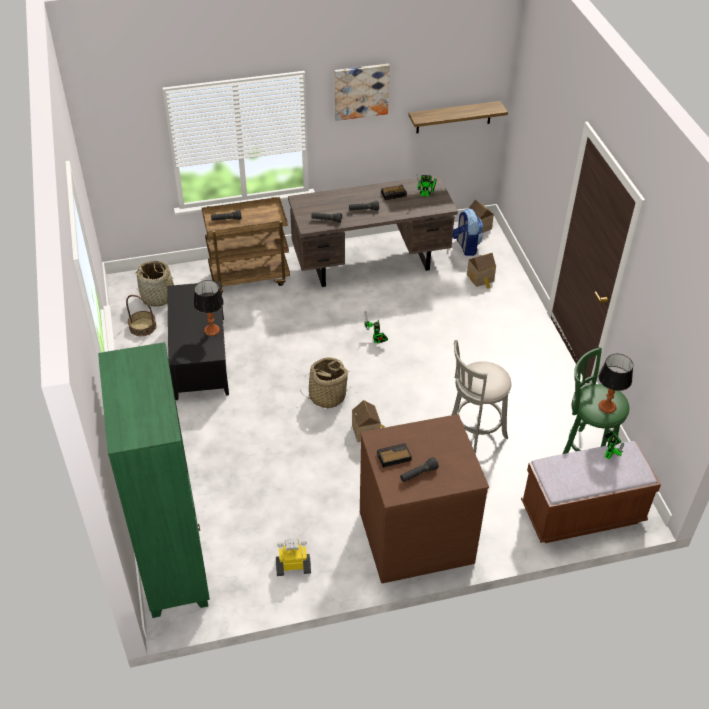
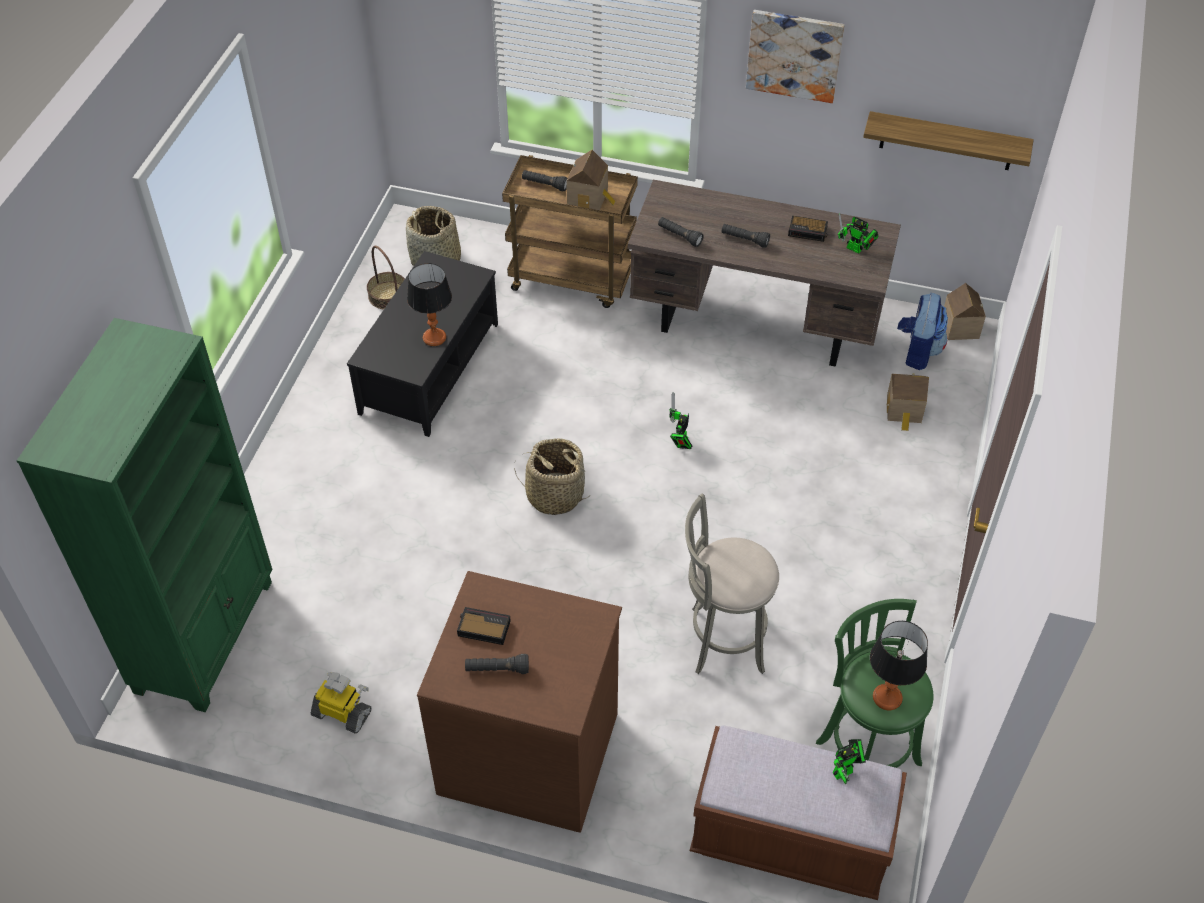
camera: 30 degrees right, 5 degrees up
toy house [352,400,385,442] -> toy house moved to [567,150,615,210]

